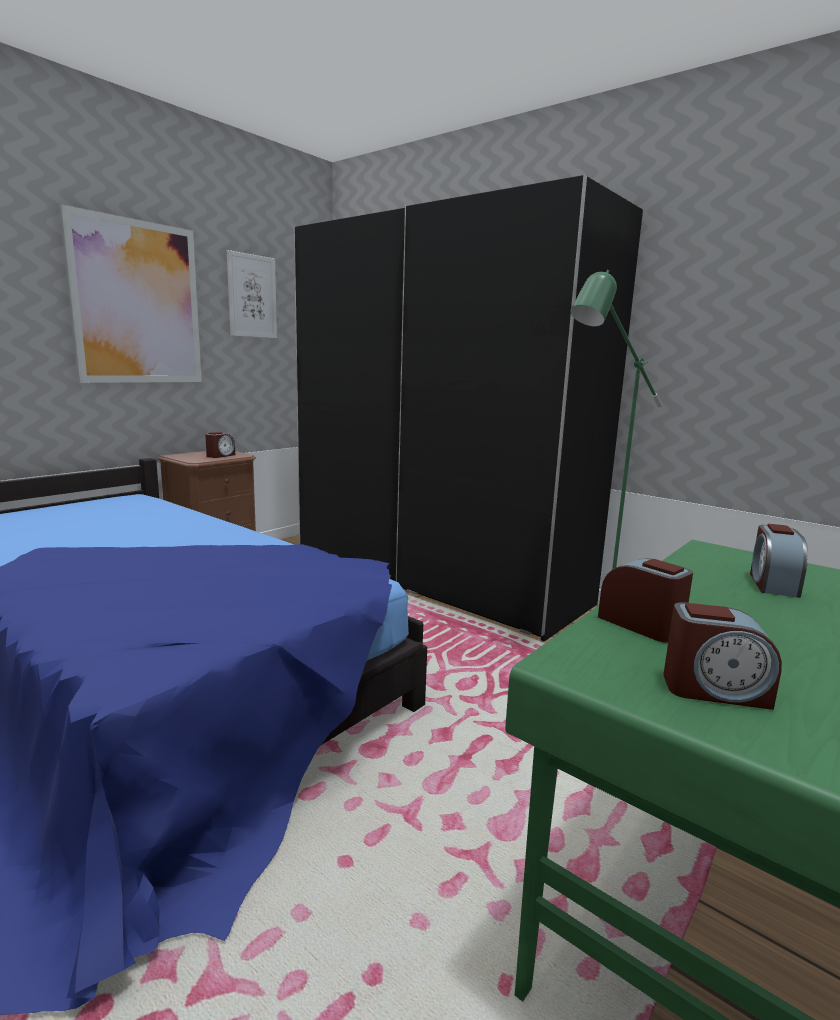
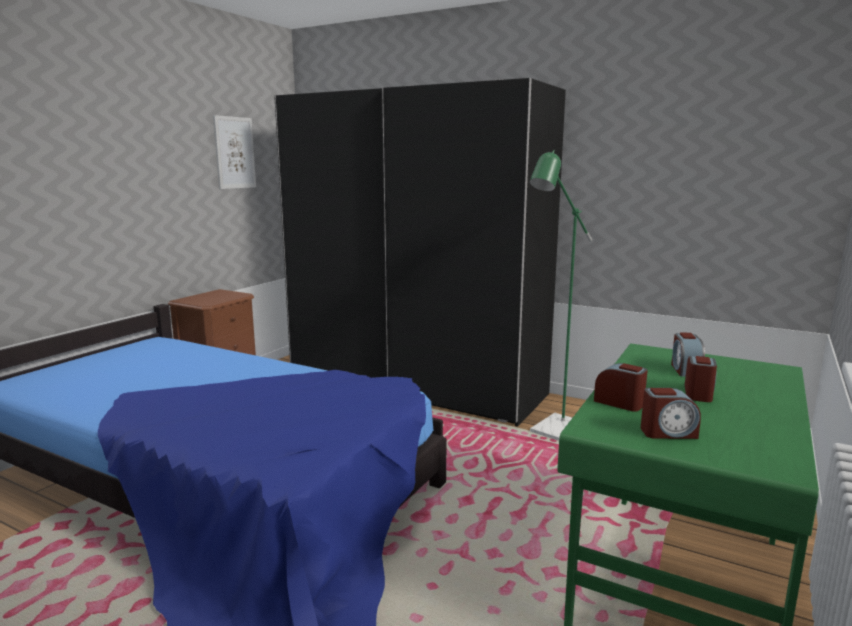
camera: 10 degrees left, 0 degrees up
picture [59,204,202,383] -> none
alarm clock [205,432,235,458] -> alarm clock moved to [685,356,717,402]

